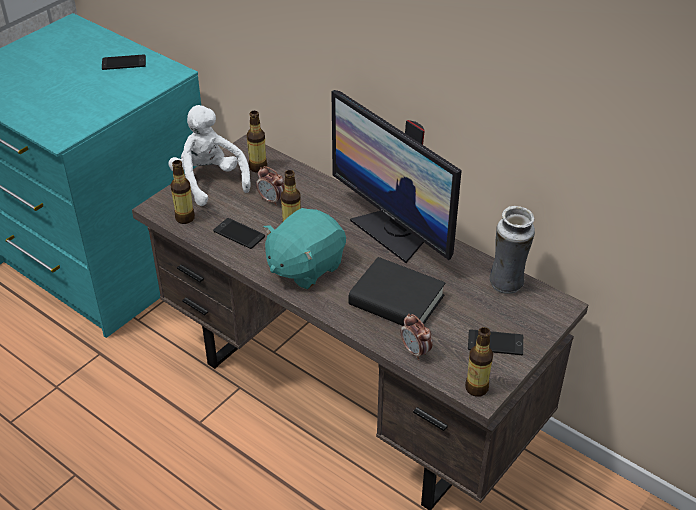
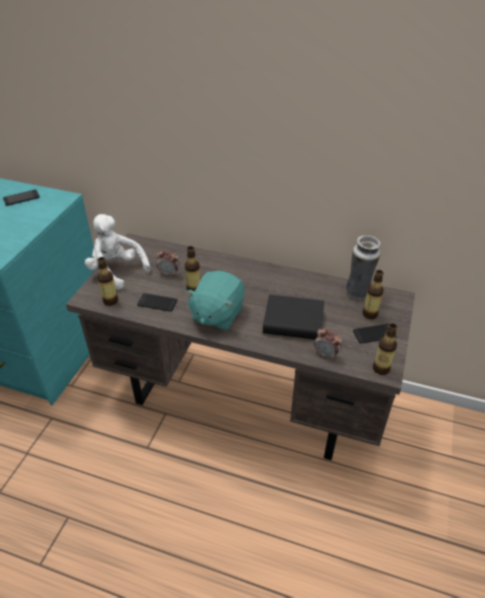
camera: 20 degrees left, 0 degrees up
bottle [247,111,267,172] -> bottle moved to [363,270,384,319]
monitor [331,90,462,263] -> none

